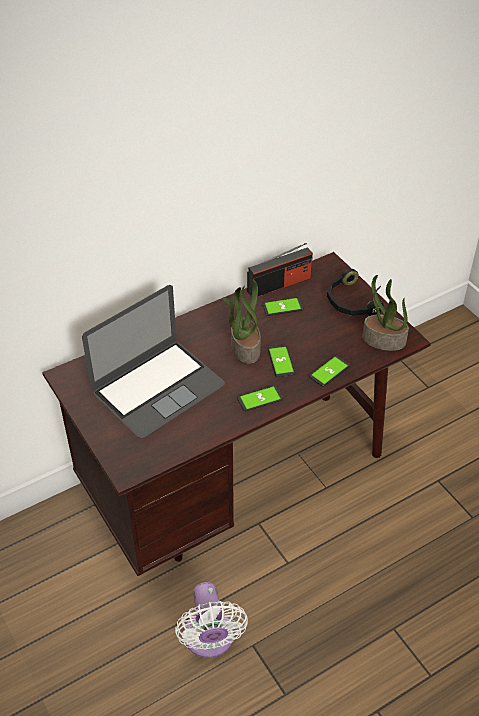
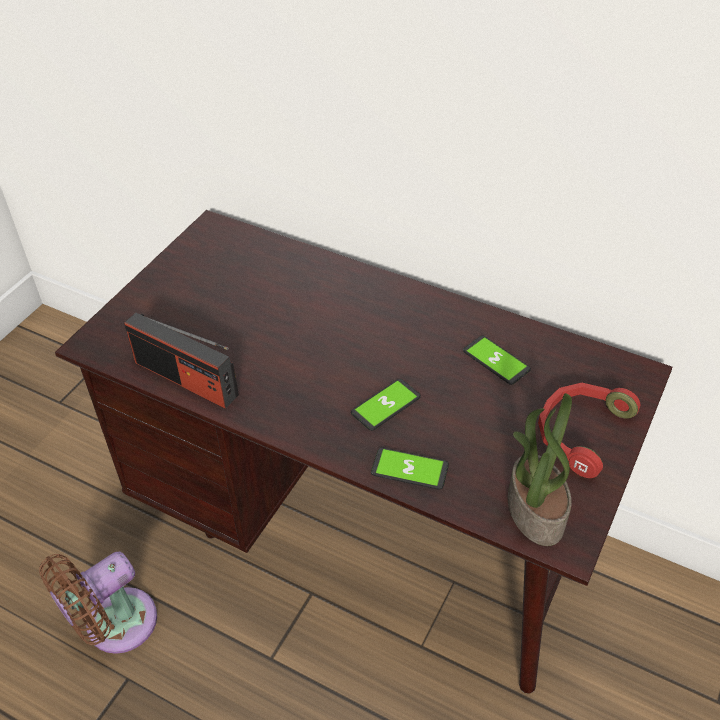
camera: 60 degrees right, 0 degrees up
laptop [82,285,225,438] -> none
white fan [175,582,248,658] -> brown fan [39,552,157,654]
potted plant [223,280,261,364] -> none
phone [237,385,283,412] -> none
radio [247,243,313,297] -> radio moved to [124,313,239,409]
black headphones [327,269,384,316] -> red headphones [538,383,640,478]

